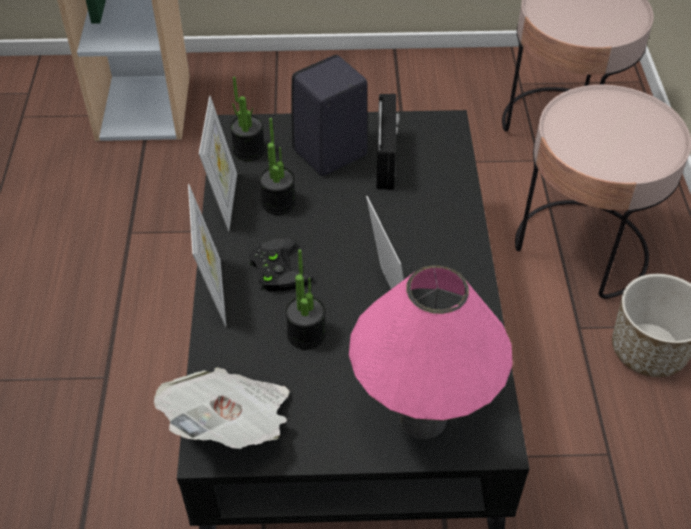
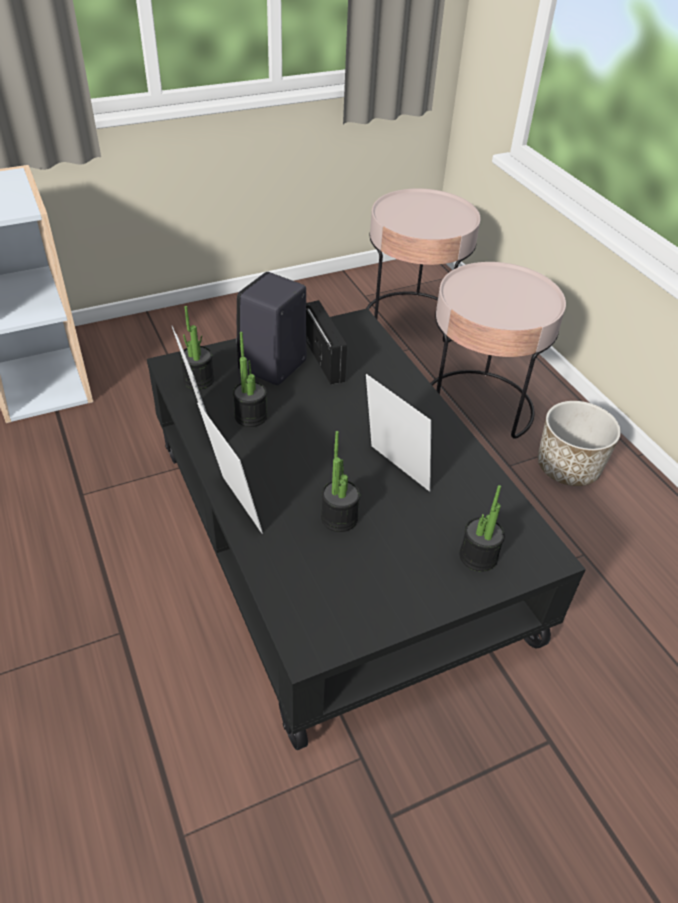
camera: 25 degrees left, 5 degrees down
newspaper [154,367,289,449] -> none
black game controller [249,238,313,291] -> none
pink table lamp [349,265,513,439] -> potted plant [459,485,505,572]

